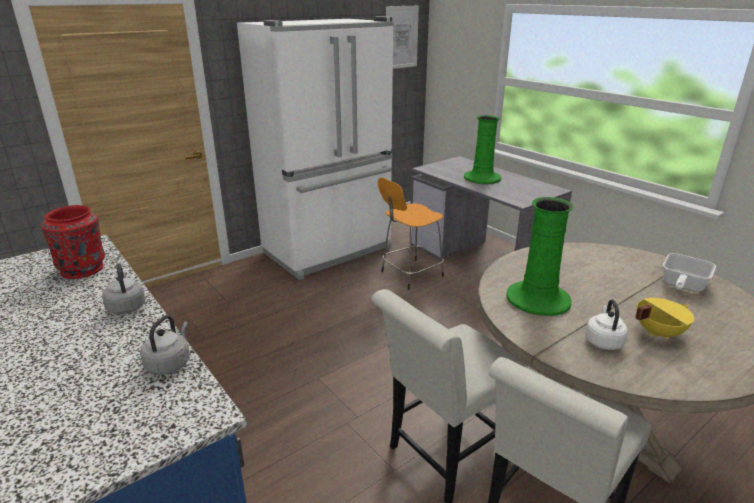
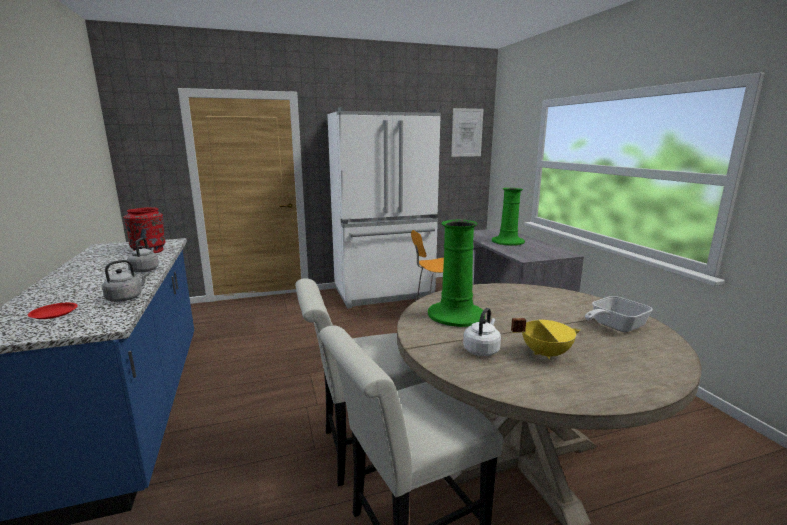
camera: 20 degrees right, 10 degrees down
none -> red plate [28,303,78,319]

